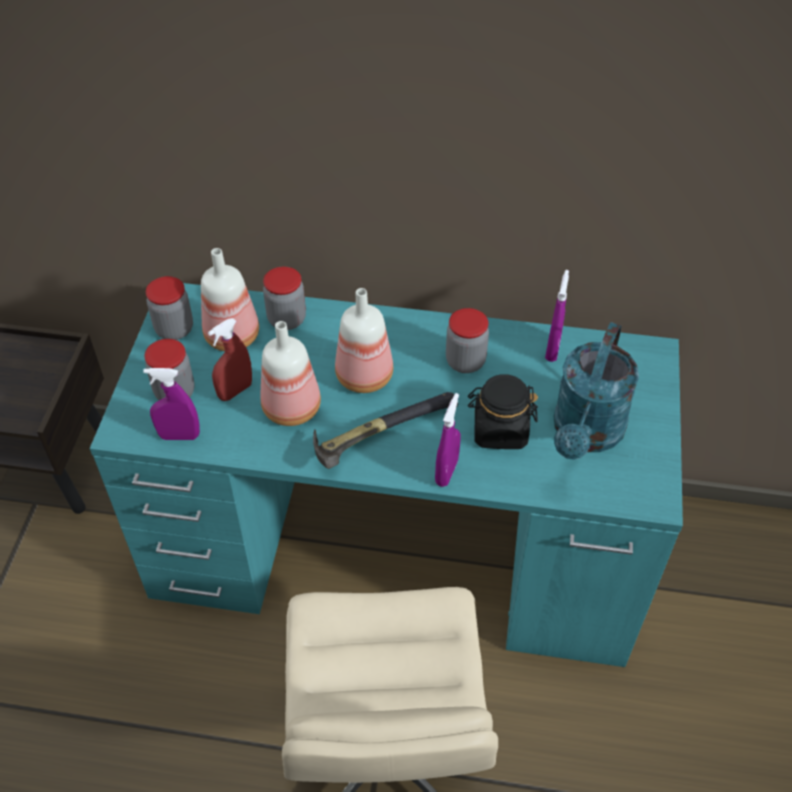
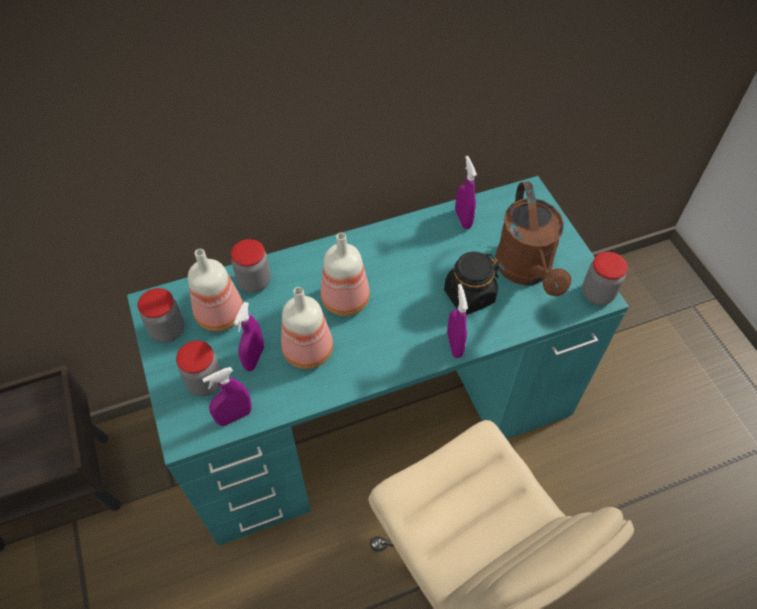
camera: 30 degrees left, 5 degrees up
red spray bottle [208,318,252,401] -> purple spray bottle [233,302,264,371]
hammer [313,392,458,469] -> none
jar [446,308,489,373] -> jar moved to [582,252,628,305]
turquoise watering can [554,322,639,460] -> brown watering can [495,182,571,297]

